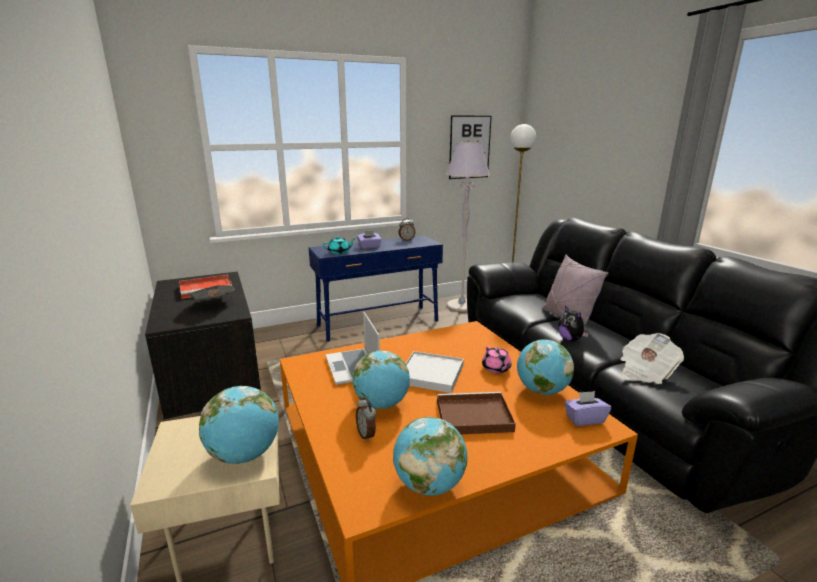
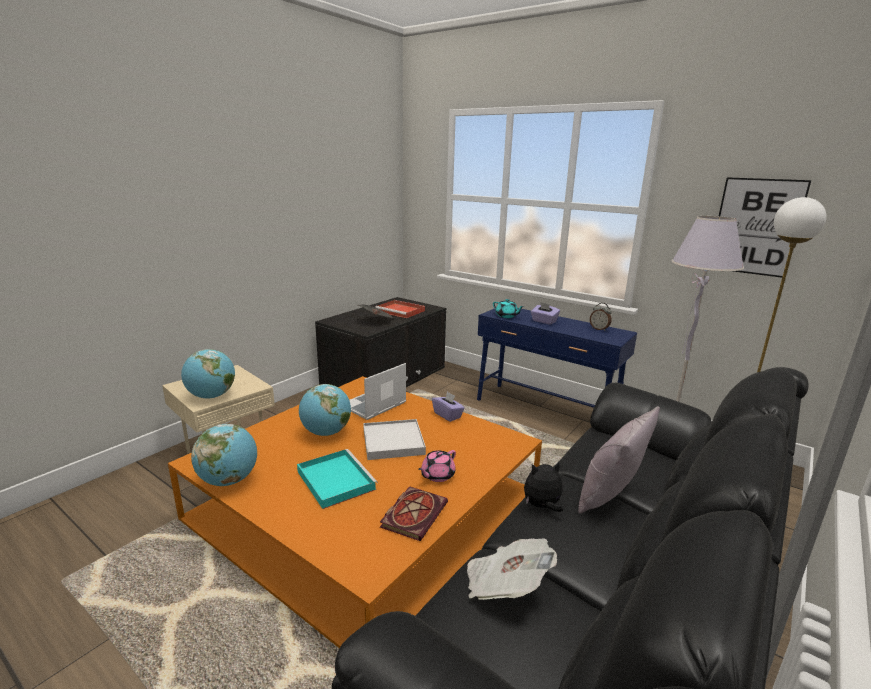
camera: 60 degrees right, 0 degrees up
alarm clock [356,397,376,442] -> none
brown tray [437,392,516,434] -> turquoise tray [297,449,378,509]
globe [517,339,574,395] -> book [380,486,448,541]
plush toy [558,306,589,341] -> plush toy turned 45 degrees clockwise [524,462,563,512]
purple tissue box [564,391,611,426] -> purple tissue box moved to [432,391,465,422]

